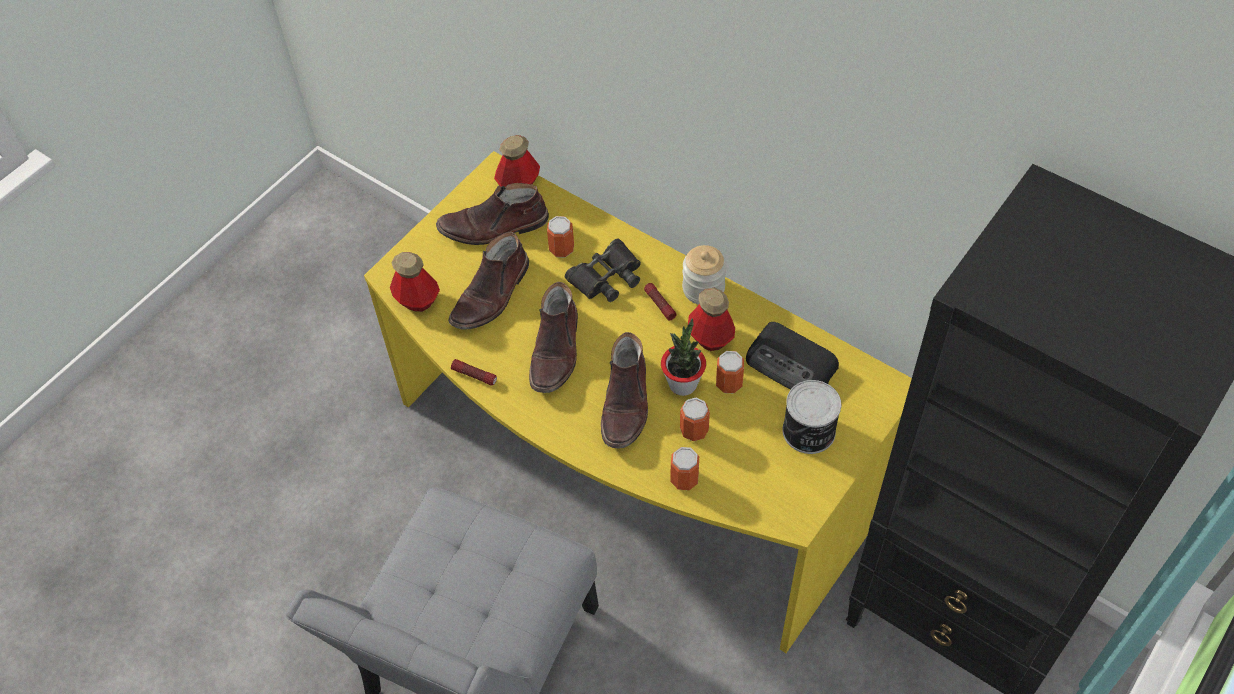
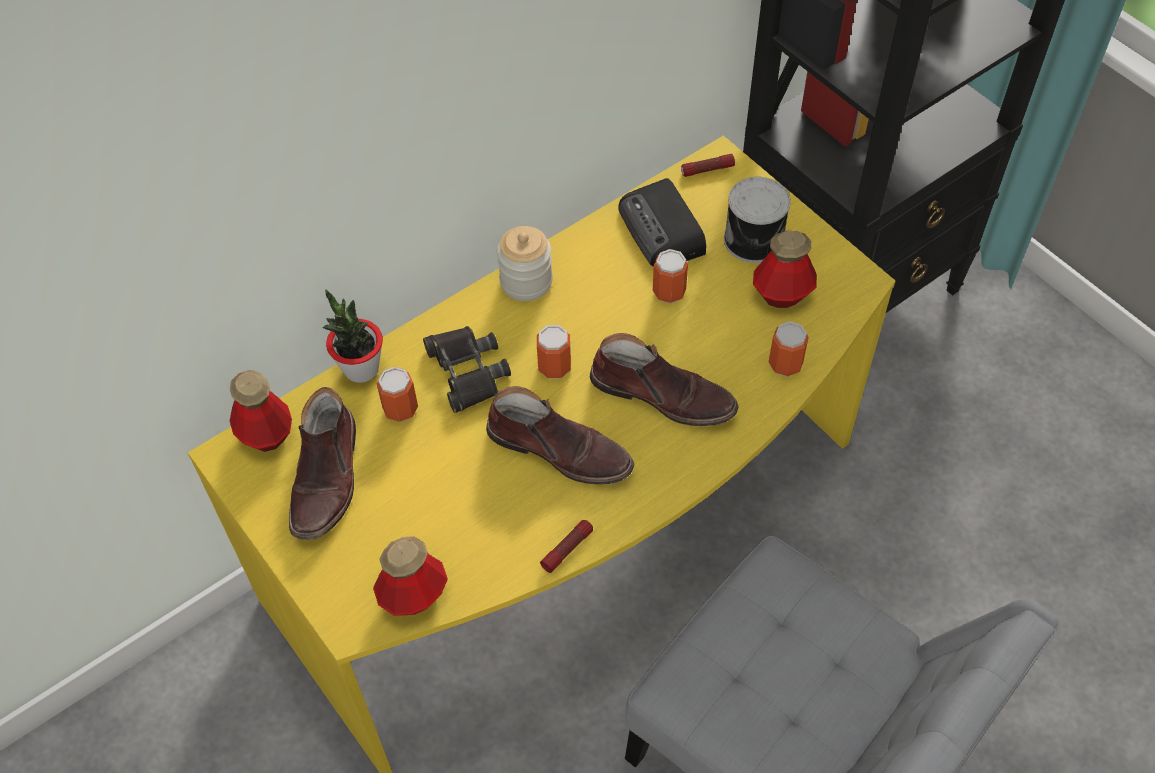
camera: 75 degrees left, 0 degrees up
brown boot [448,232,529,330] -> none
flashlight [644,283,677,321] -> flashlight moved to [681,154,735,177]
potted plant [661,318,706,396] -> potted plant moved to [323,289,383,383]
can [680,398,710,441] -> can moved to [537,325,571,379]
bottle [688,288,735,351] -> bottle moved to [753,231,817,308]
radio [746,322,839,390] -> radio turned 105 degrees clockwise [618,178,706,267]

